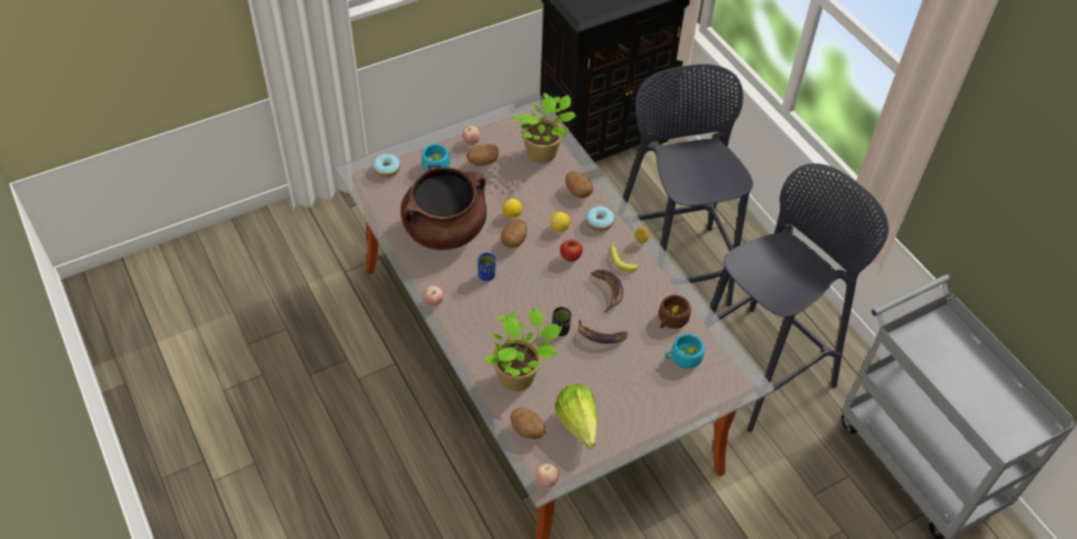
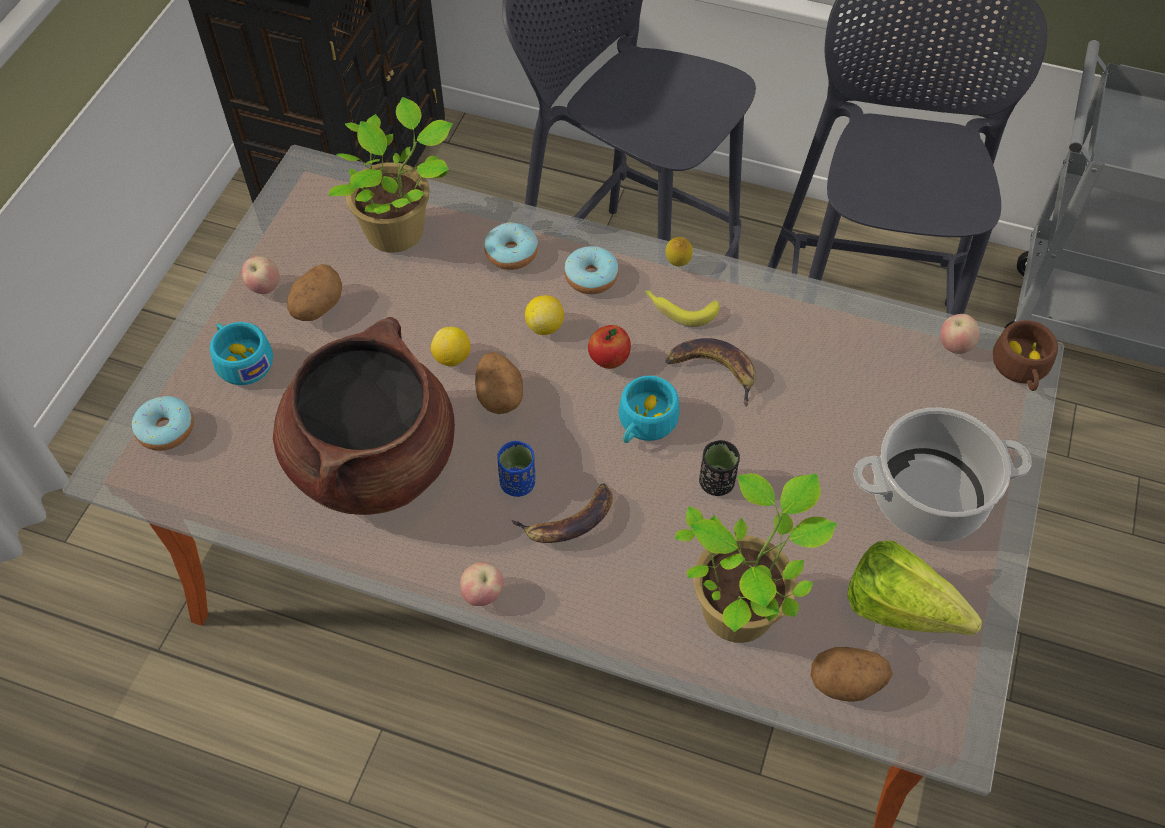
camera: 40 degrees left, 5 degrees up
apple [535,463,559,488] -> apple moved to [940,314,980,354]
potato [566,172,593,198] -> donut [484,222,538,270]
banana [578,320,628,344] -> banana moved to [511,483,613,543]
brown cup [659,295,691,329] -> brown cup moved to [993,320,1058,391]
turquoise cup [665,334,704,369] -> turquoise cup moved to [619,376,680,443]
none -> cooking pot [854,408,1032,542]

